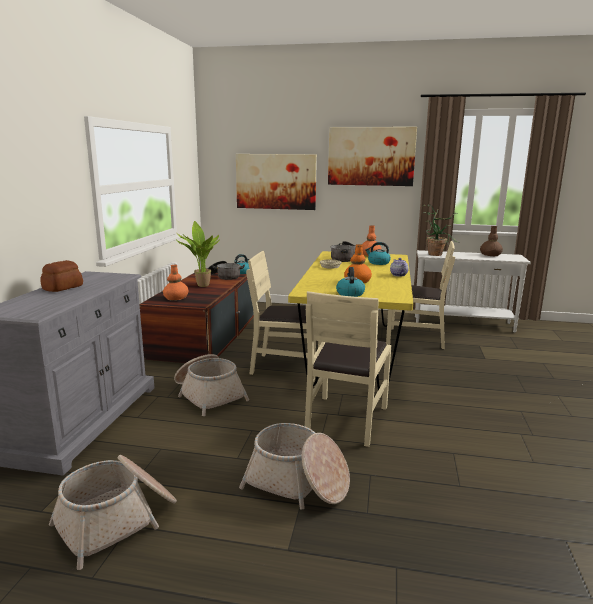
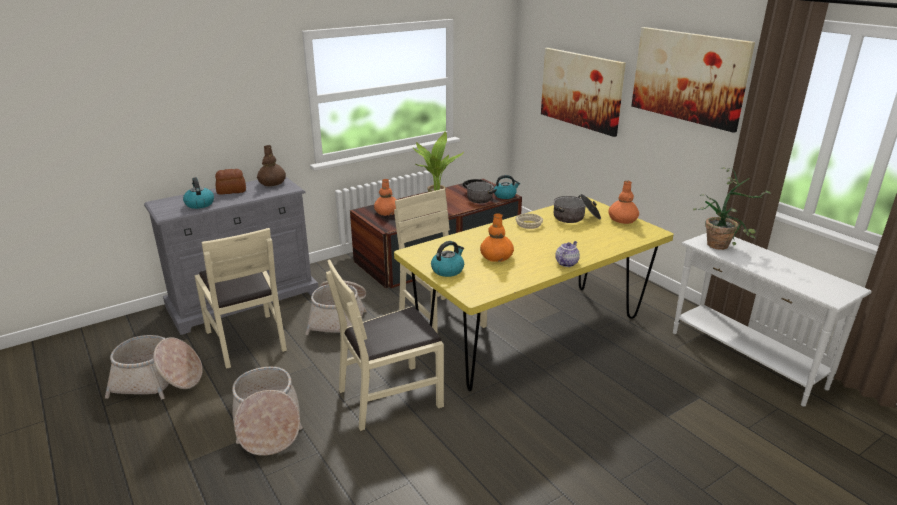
camera: 45 degrees right, 10 degrees up
kettle [365,242,391,265] -> kettle moved to [183,177,214,209]
beige chair [386,241,455,349] -> beige chair moved to [194,228,287,369]
brown vase [480,226,503,257] -> brown vase moved to [257,145,286,187]

